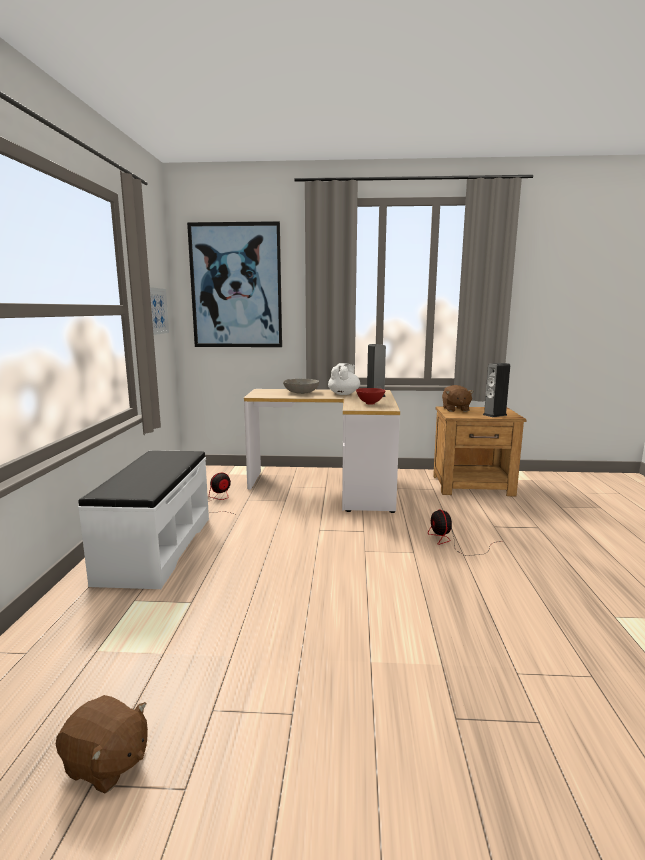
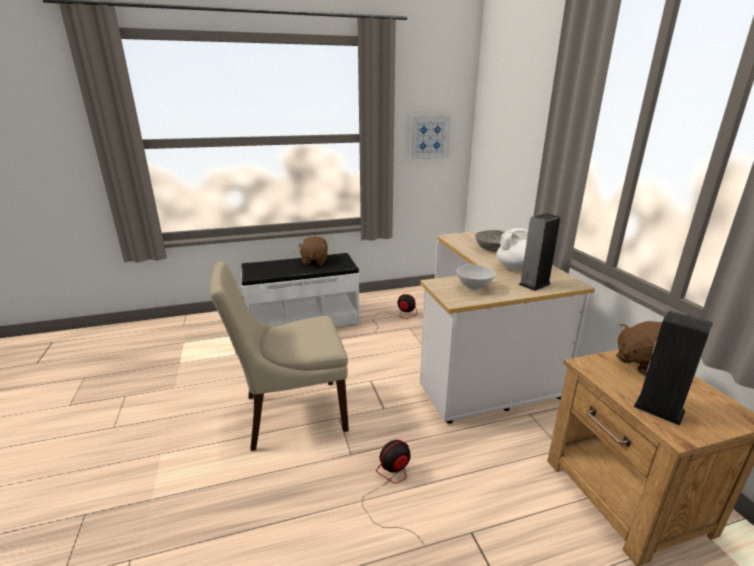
camera: 70 degrees right, 10 degrees up
brown plush toy [56,695,148,794] -> brown plush toy moved to [298,236,328,265]
picture [187,221,282,347] -> none
red bowl [356,388,385,405] -> white bowl [457,265,496,290]
none -> beige chair [210,262,349,451]

